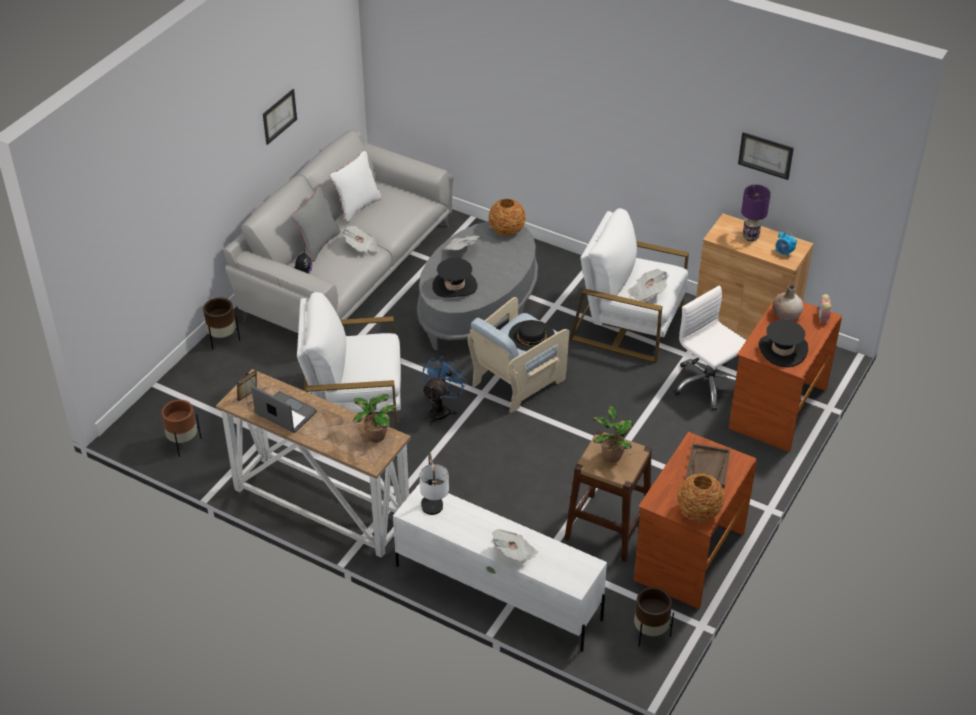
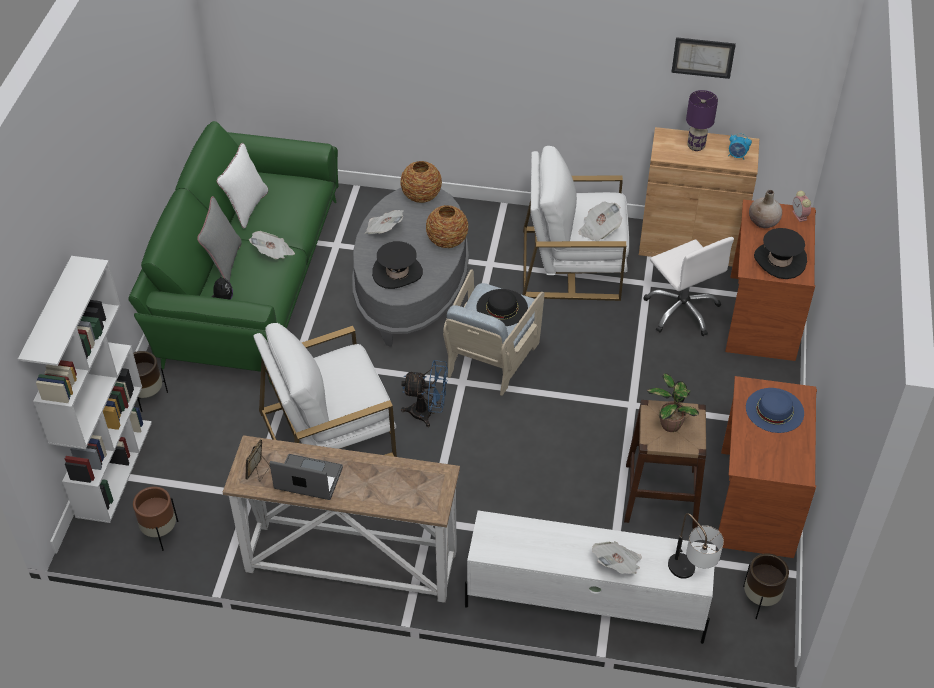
camera: 20 degrees left, 5 degrees up
grey sofa [223,130,453,333] -> green sofa [129,121,339,385]
picture [263,89,297,145] -> none
potted plant [353,394,396,442] -> none
table lamp [420,451,449,515] -> table lamp moved to [668,513,724,579]
blue fan [422,356,468,426] -> blue fan turned 90 degrees clockwise [401,360,448,427]
white office chair [673,285,746,411] -> white office chair turned 150 degrees counterclockwise [644,237,734,336]
vase [677,473,725,521] -> vase moved to [426,205,468,248]
brown tray [685,443,731,488] -> blue hat [746,388,804,433]
none -> white bookcase [18,256,152,523]

